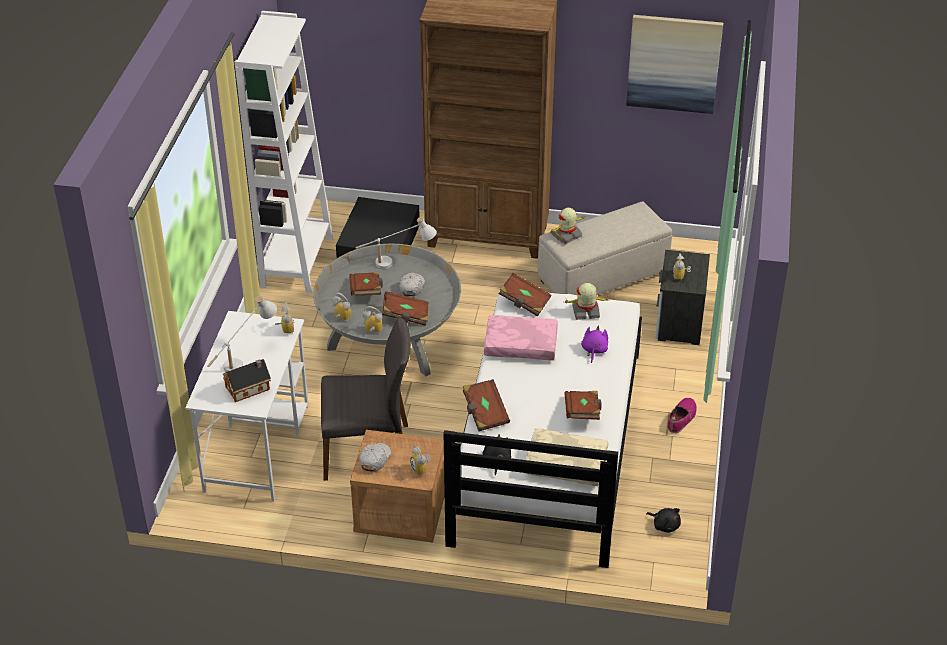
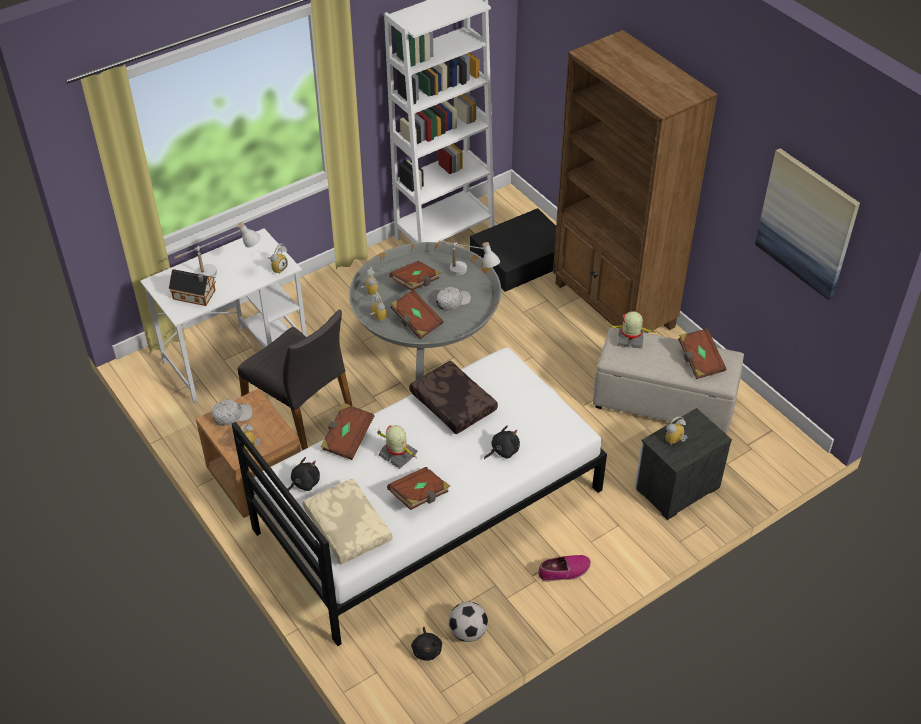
camera: 45 degrees right, 5 degrees up
pink pillow [484,315,558,360] -> brown pillow [409,360,498,434]
brown book [499,273,551,317] -> brown book moved to [678,328,726,379]
toy robot [563,283,609,320] -> toy robot moved to [375,425,418,469]
purple plush toy [581,326,608,363] -> black plush toy [484,425,520,459]
none -> football [448,602,488,642]

